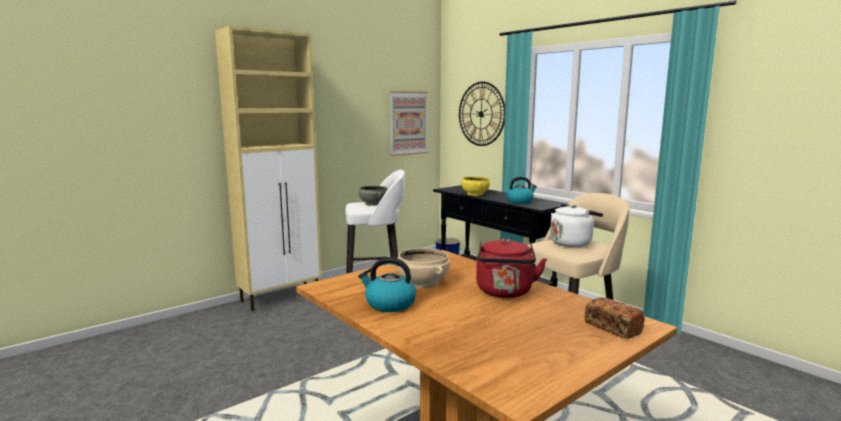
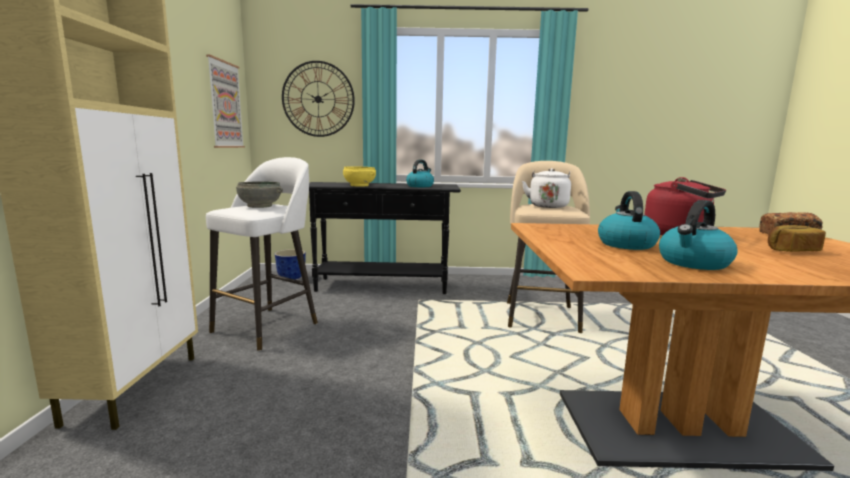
camera: 50 degrees left, 0 degrees up
beige bowl [397,248,450,289] -> kettle [598,191,660,250]
none -> bread [768,225,826,252]

